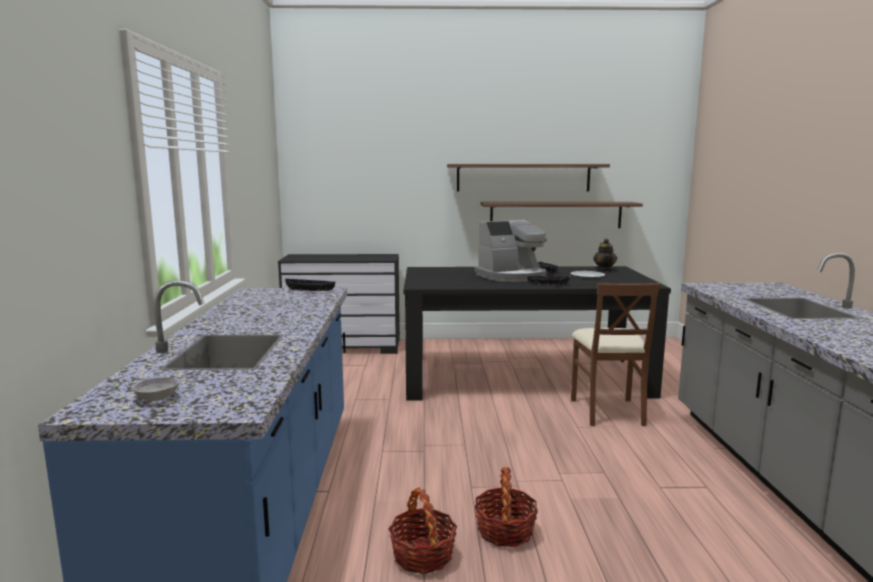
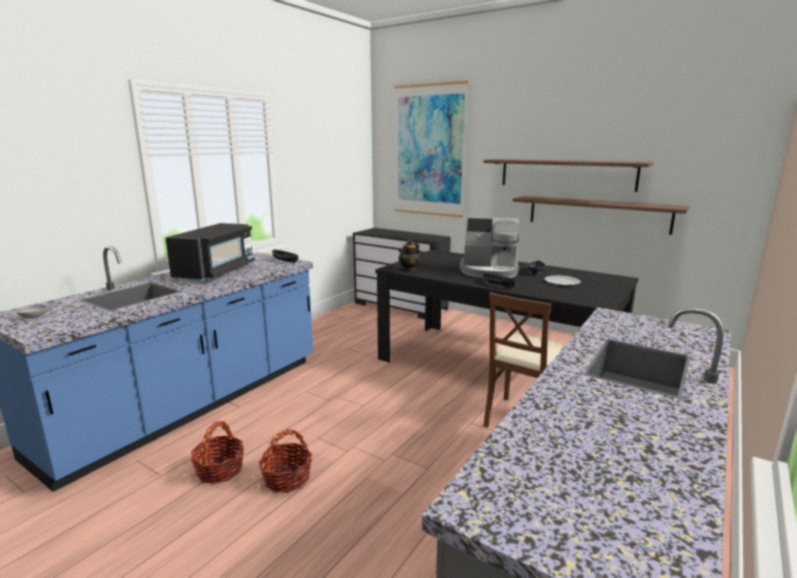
camera: 35 degrees right, 5 degrees up
teapot [593,239,617,271] -> teapot moved to [398,239,420,272]
none -> black microwave [165,223,255,281]
none -> picture [394,80,470,218]

